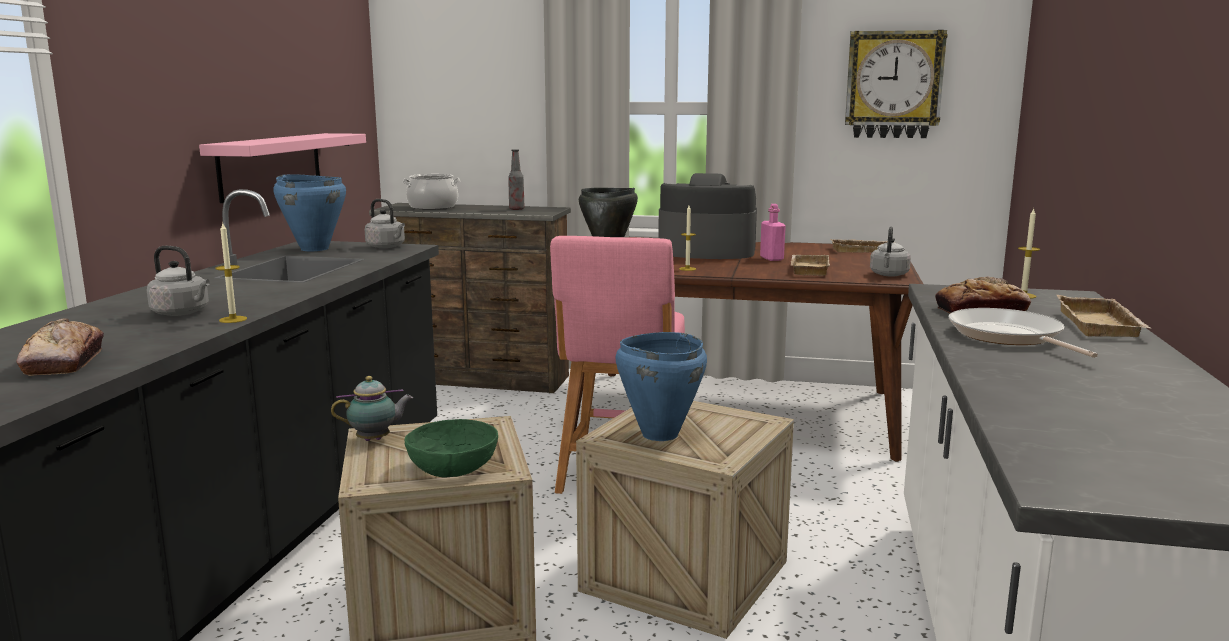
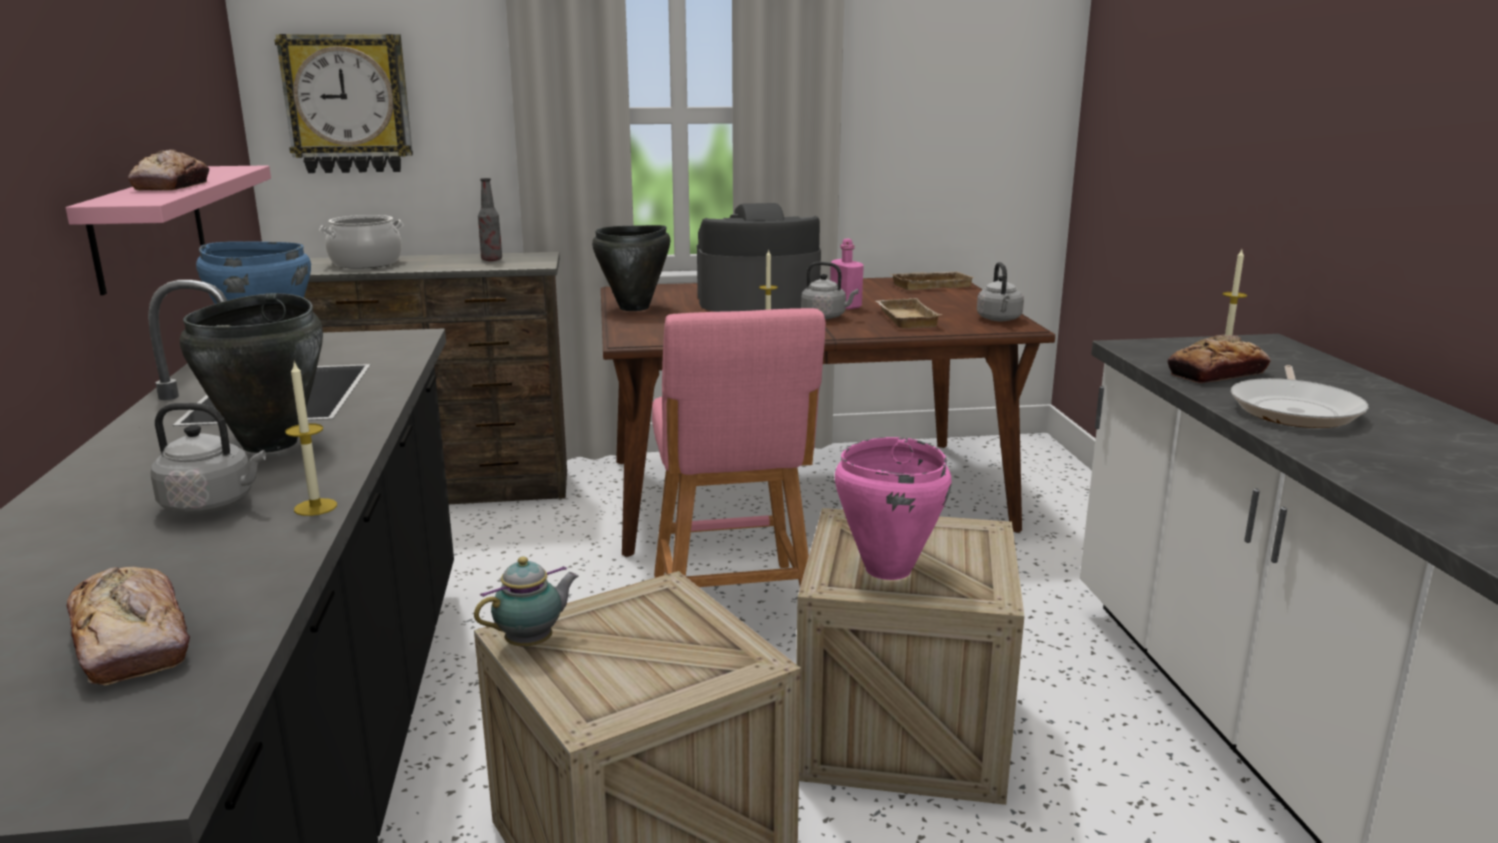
camera: 20 degrees left, 5 degrees up
grey kettle [365,199,405,248] -> grey kettle moved to [801,262,858,319]
green bowl [405,419,498,478] -> none
blue cooking pot [616,332,707,441] -> pink cooking pot [835,437,952,580]
wall clock [845,30,948,138] -> wall clock moved to [274,34,413,173]
frying pan [949,308,1098,358] -> frying pan turned 120 degrees counterclockwise [1231,365,1368,428]
beige tray [1057,295,1150,337] -> none
none -> bread [128,150,209,191]
none -> black cooking pot [180,293,323,453]

